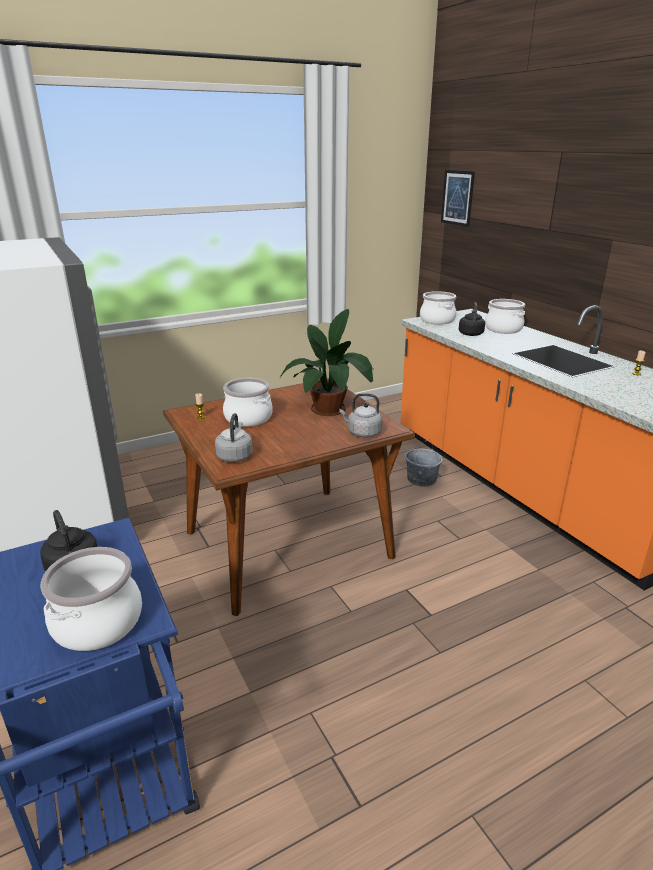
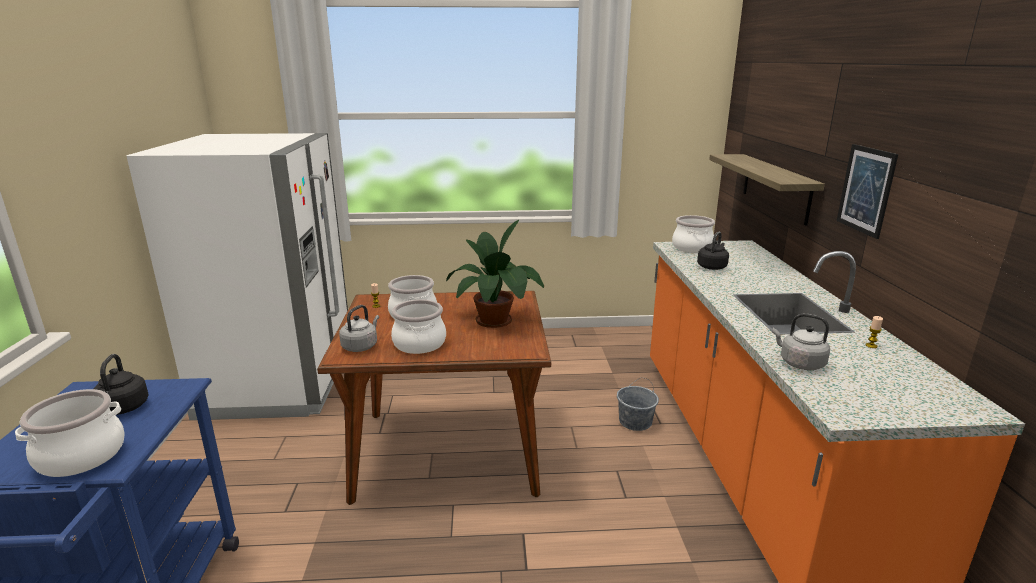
camera: 25 degrees right, 5 degrees down
grey kettle [339,393,382,437] -> grey kettle moved to [772,313,830,370]
picture [441,170,475,227] -> picture moved to [837,144,898,239]
cooking pot [485,299,525,334] -> cooking pot moved to [391,299,446,354]
none -> shelf [709,154,825,226]

